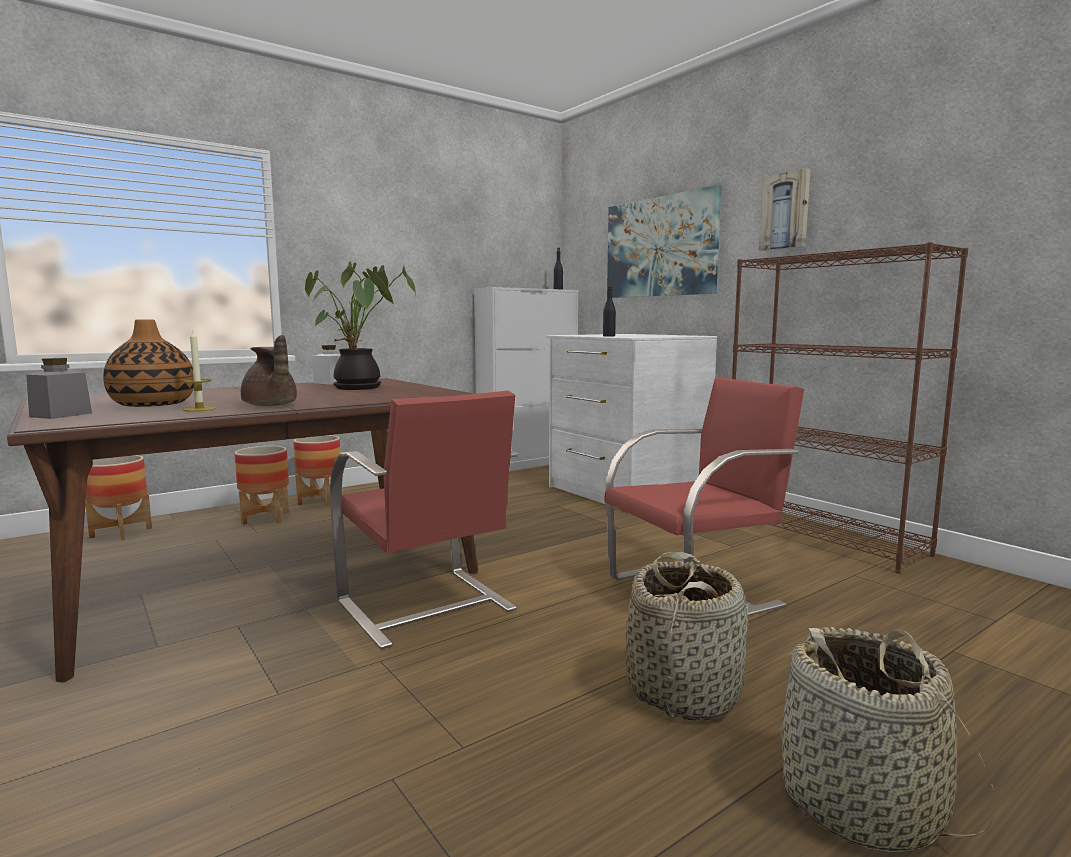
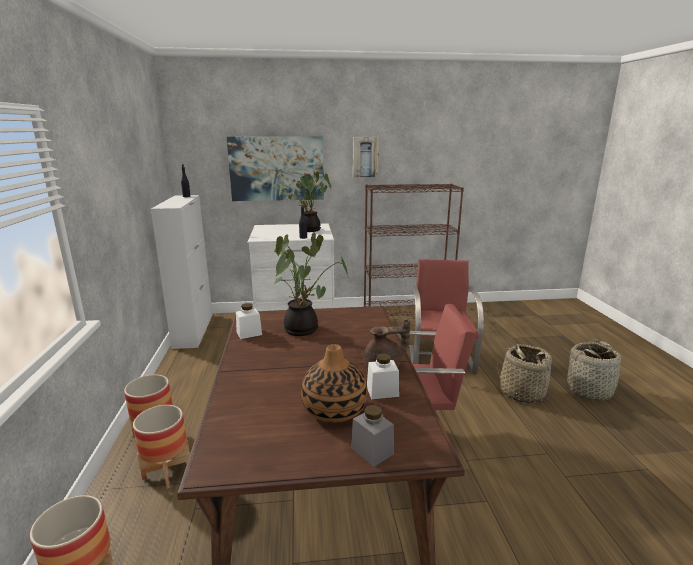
camera: 60 degrees left, 10 degrees up
candle [183,331,216,412] -> white jar [367,353,399,399]
none -> potted plant [279,171,331,232]

